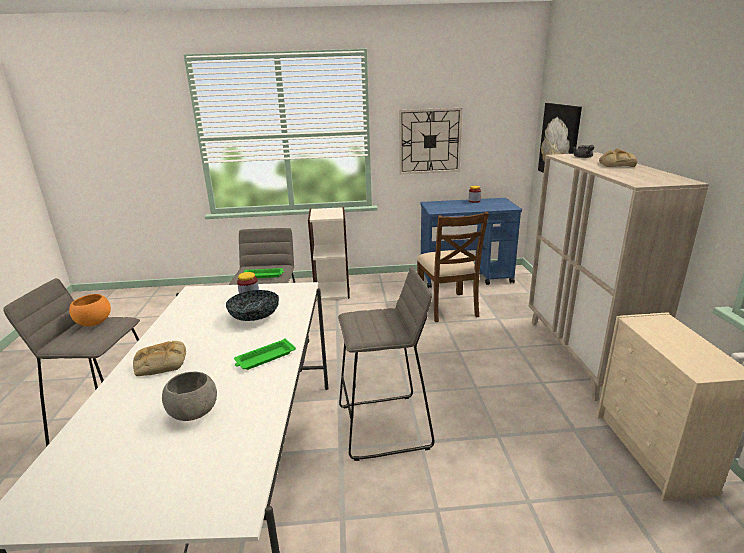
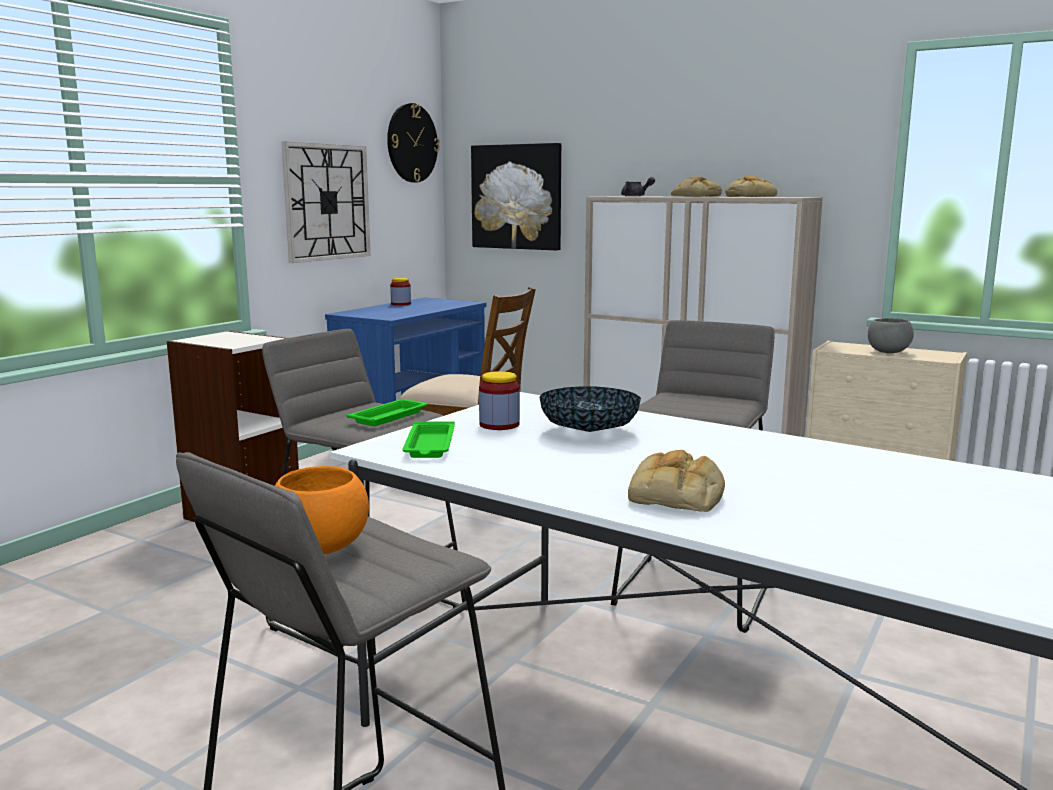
camera: 55 degrees left, 10 degrees down
grey bowl [162,372,217,421] -> grey bowl moved to [868,318,914,353]
green tray [234,338,296,370] -> green tray moved to [403,421,455,458]
none -> wall clock [387,103,440,183]
none -> bread [725,176,777,197]

